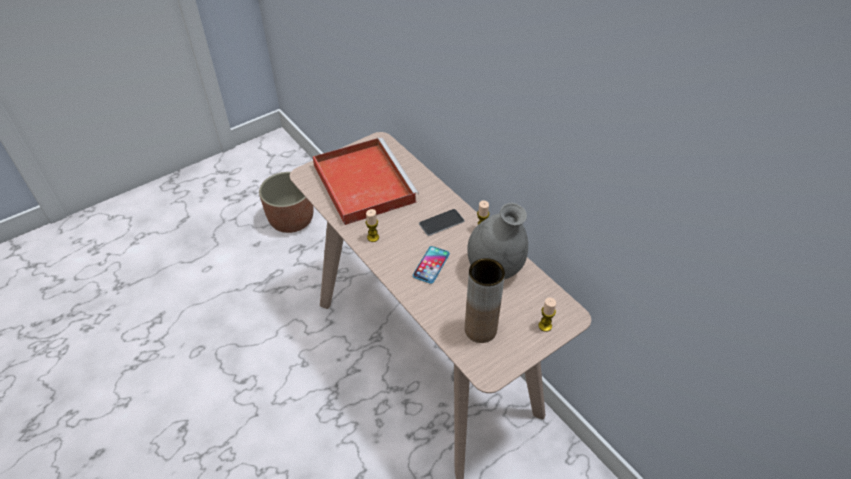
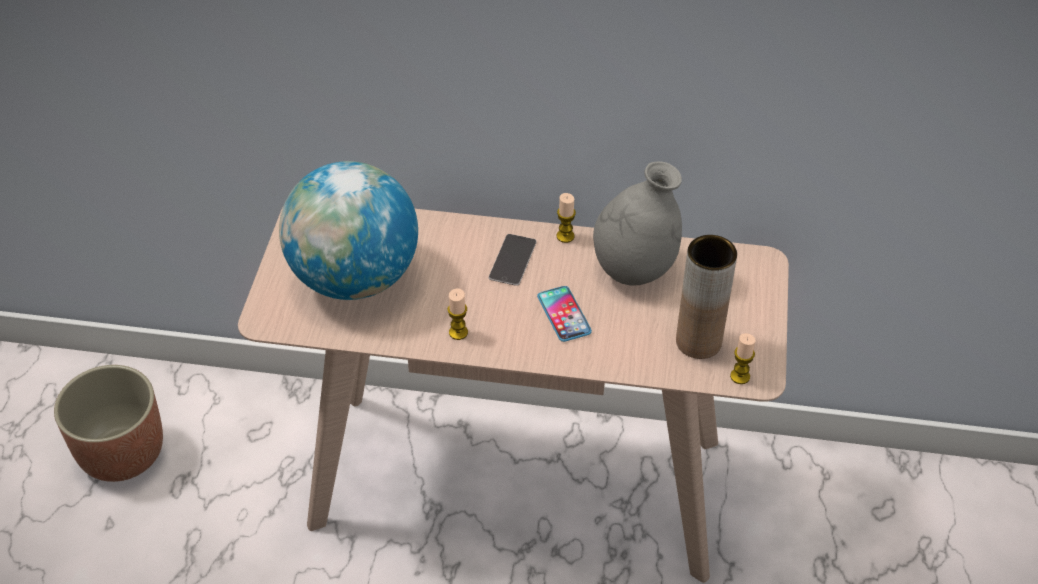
camera: 45 degrees left, 0 degrees up
red tray [313,137,419,225] -> globe [279,161,418,300]
candle [538,298,556,332] -> candle moved to [730,333,756,384]

